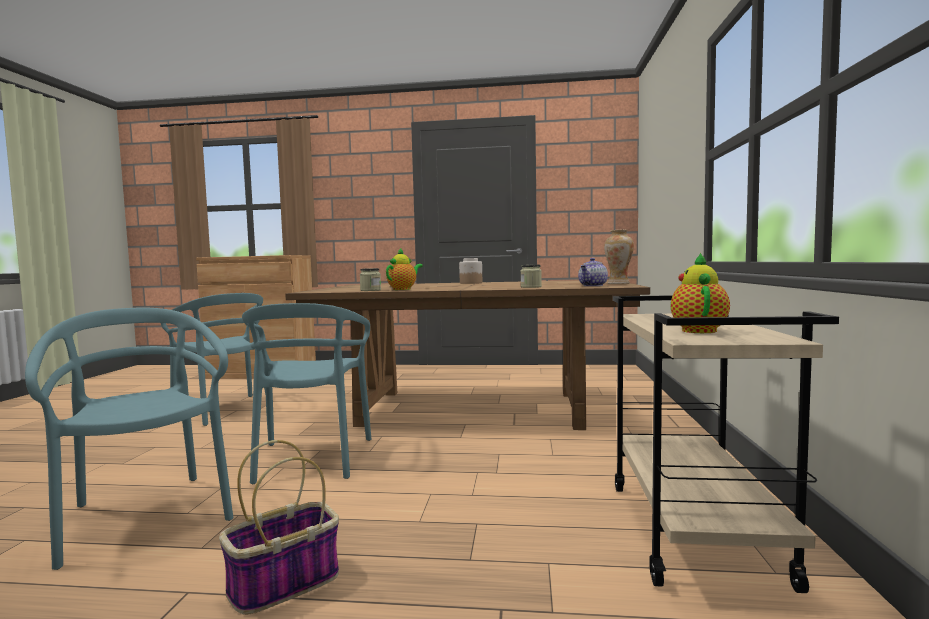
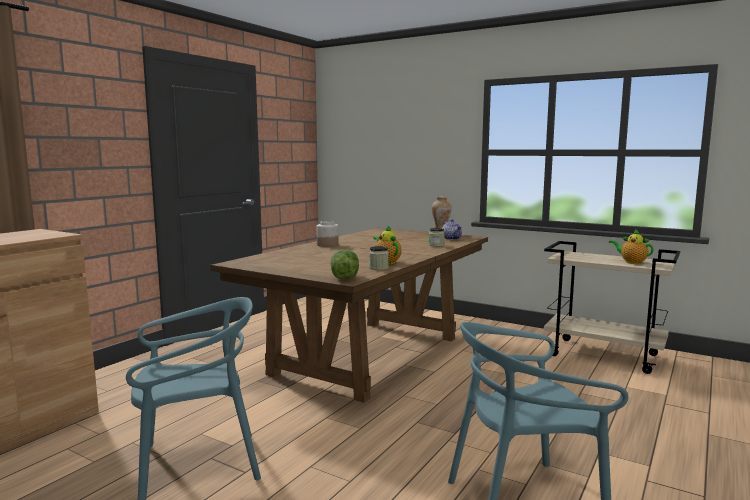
camera: 65 degrees left, 5 degrees up
basket [219,440,339,615] -> none
turquoise chair [242,303,372,484] -> none
none -> lettuce [331,249,359,280]

